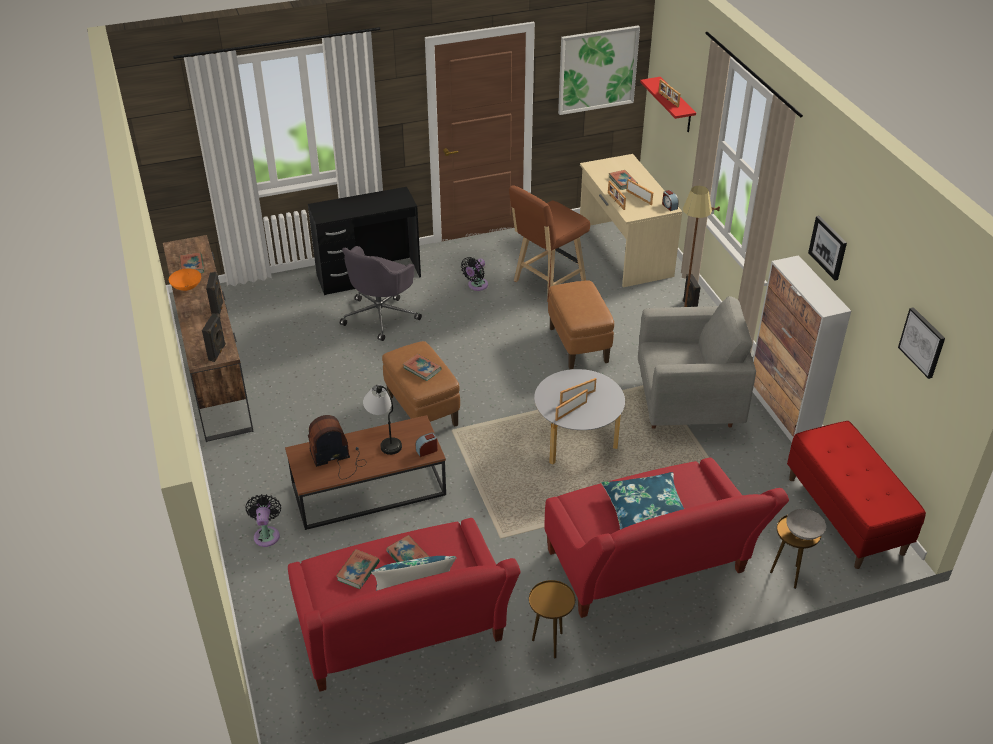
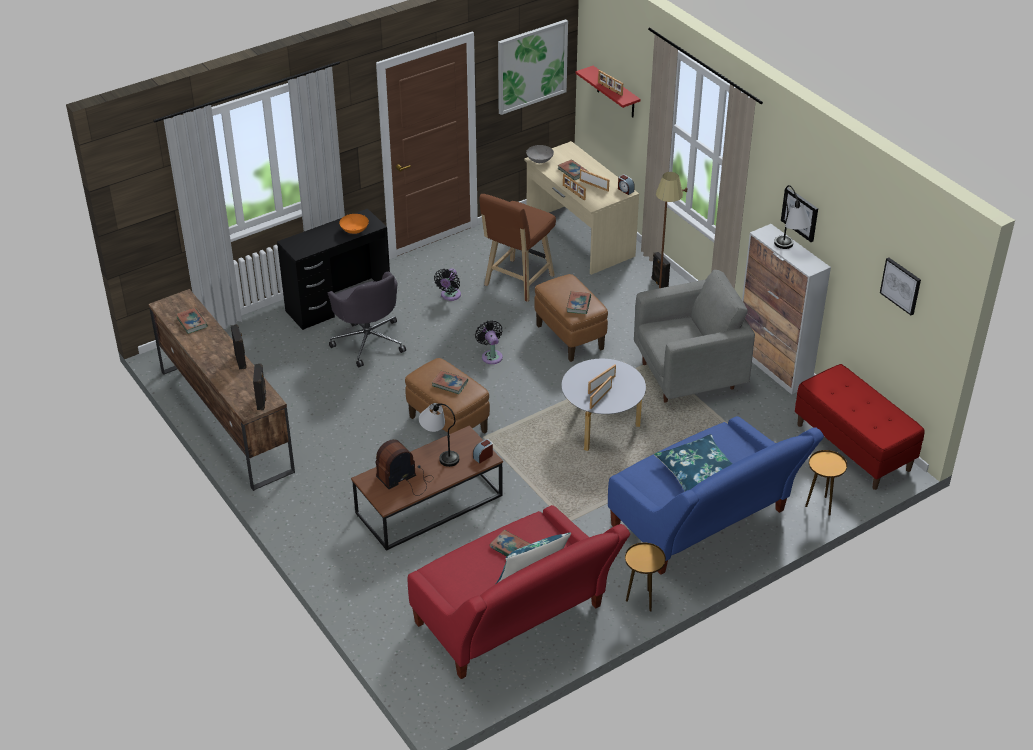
camera: 15 degrees left, 0 degrees up
orange bowl [169,268,201,291] -> orange bowl moved to [339,214,369,234]
black fan [246,494,281,547] -> black fan moved to [475,320,503,364]
book [336,549,380,589] -> book moved to [566,291,591,314]
grey office chair [340,246,422,341] -> grey office chair turned 45 degrees counterclockwise [328,271,406,367]
red sofa [545,457,789,618] -> blue sofa [608,416,824,575]
grey bowl [786,509,826,540] -> grey bowl moved to [526,145,554,163]
none -> table lamp [774,185,811,249]

